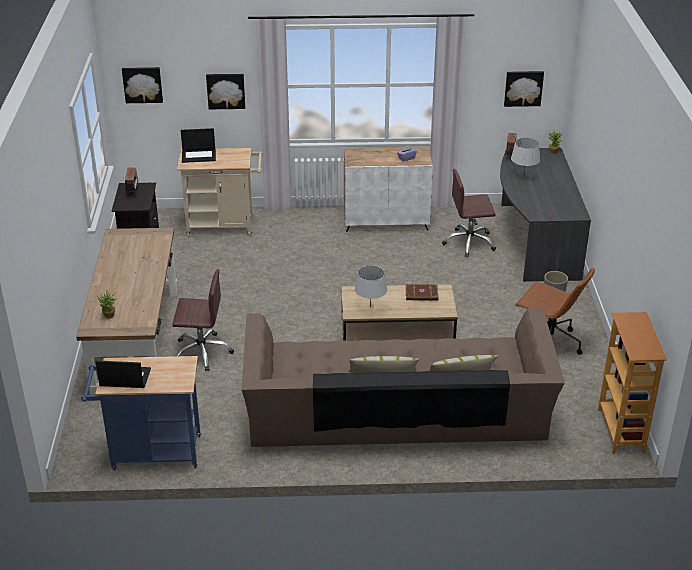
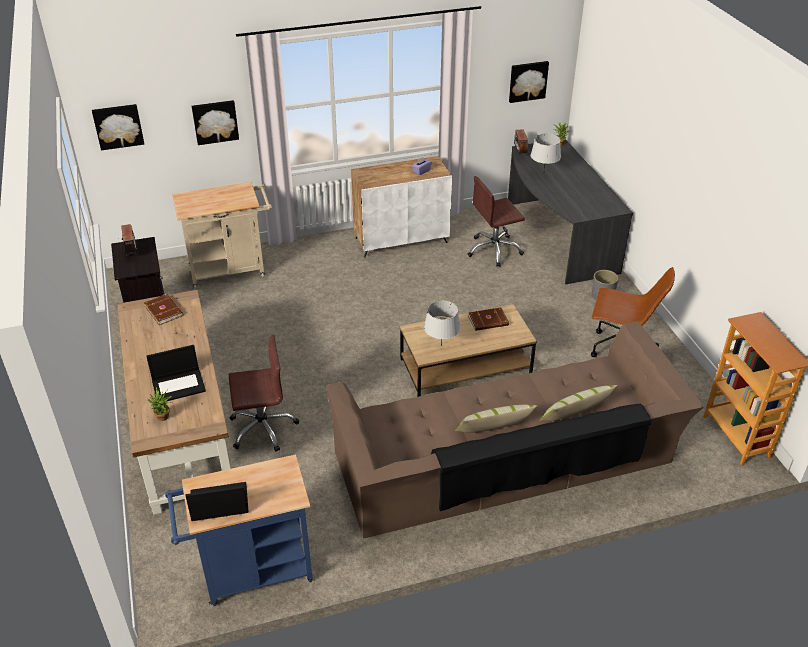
camera: 15 degrees left, 5 degrees up
laptop [181,128,216,163] -> laptop moved to [146,345,206,402]
none -> brown book [144,294,183,325]

